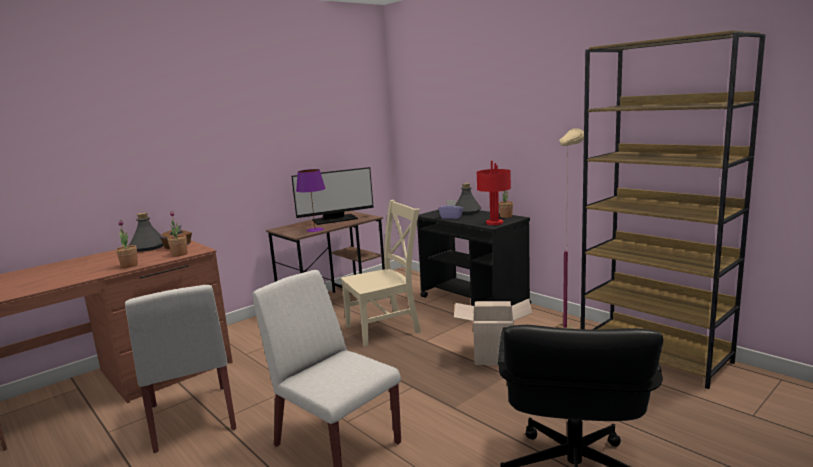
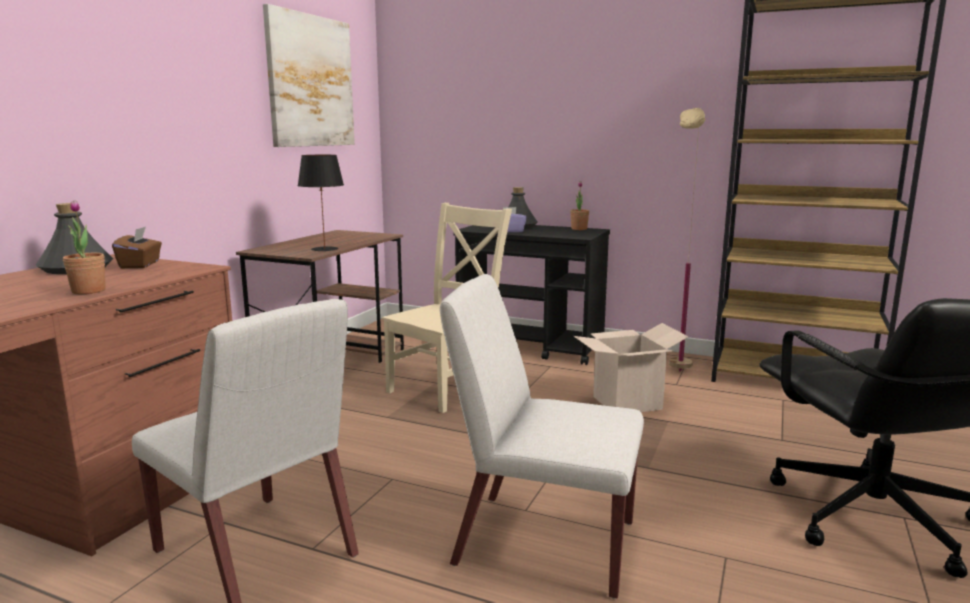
camera: 25 degrees left, 0 degrees up
potted plant [168,211,188,256] -> none
monitor [291,167,374,225] -> none
purple table lamp [296,169,326,232] -> black table lamp [298,155,344,251]
red table lamp [476,161,511,225] -> none
none -> picture [263,4,355,147]

